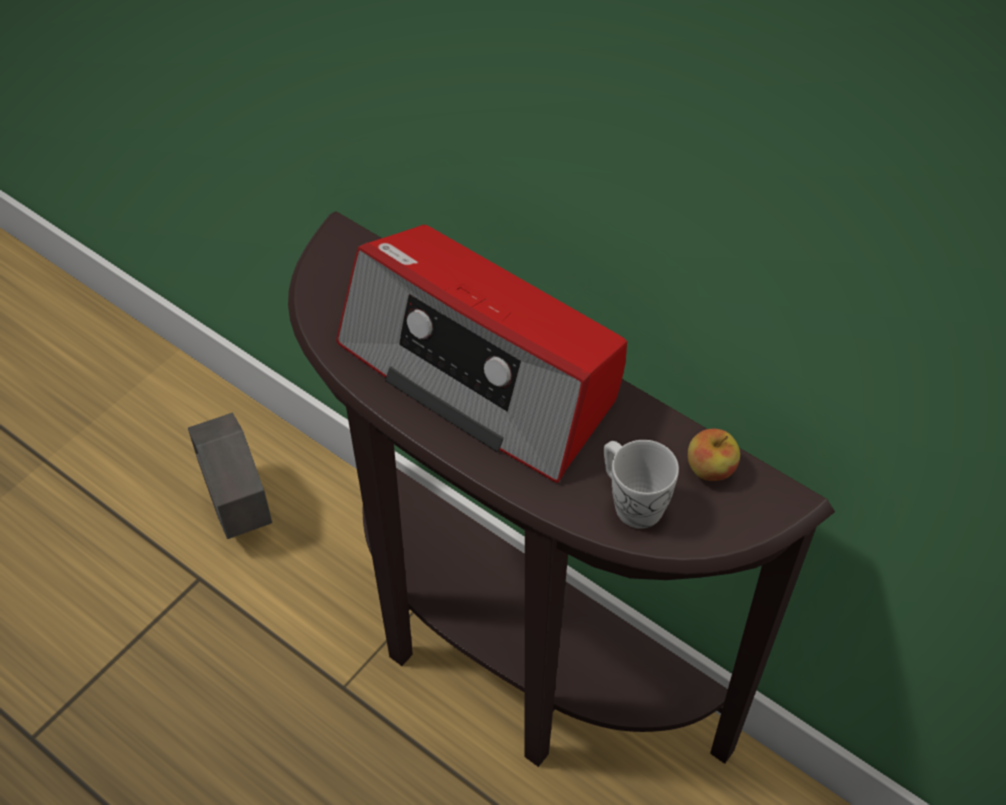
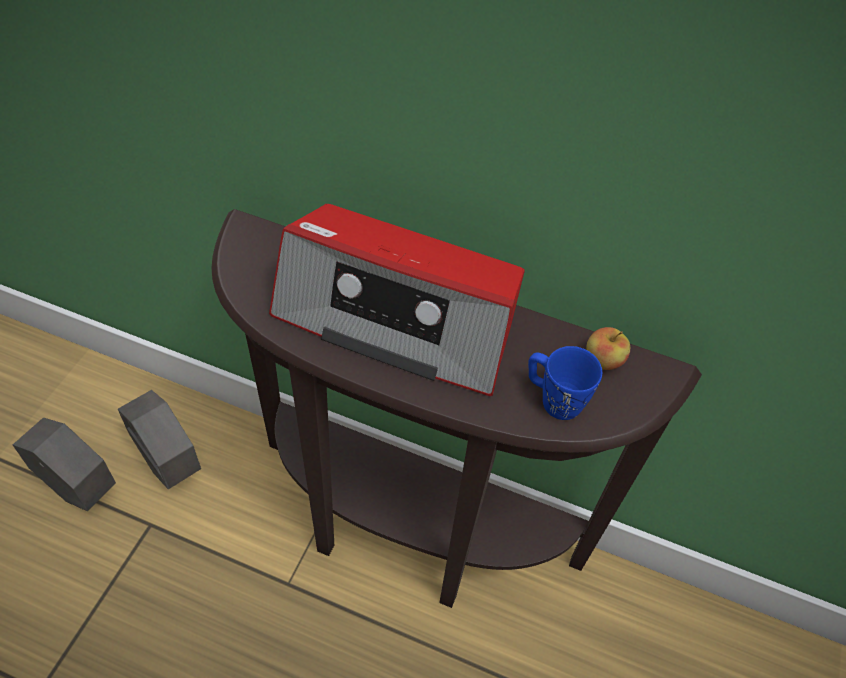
camera: 20 degrees left, 0 degrees up
white mug [604,440,679,529] -> blue mug [528,346,602,420]
none -> grey planter [13,418,116,511]

